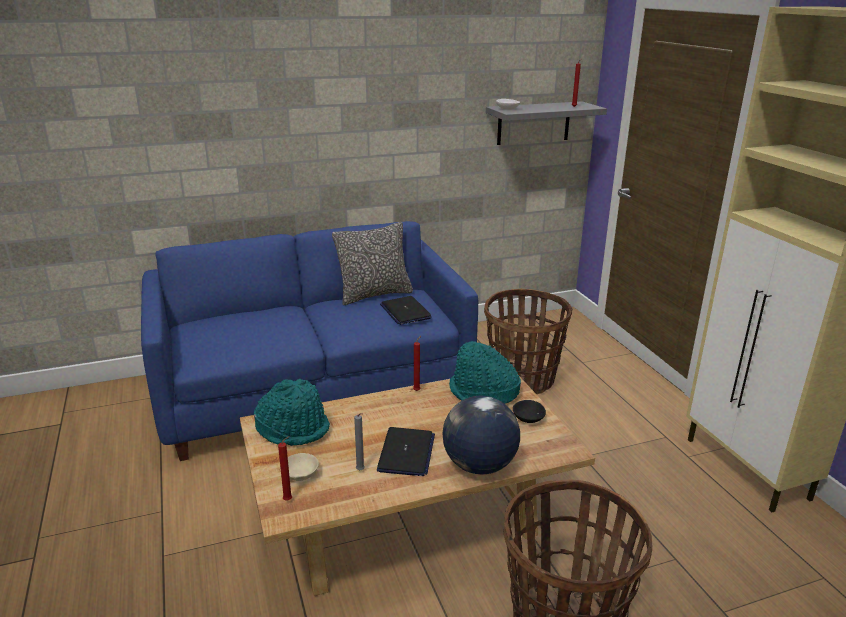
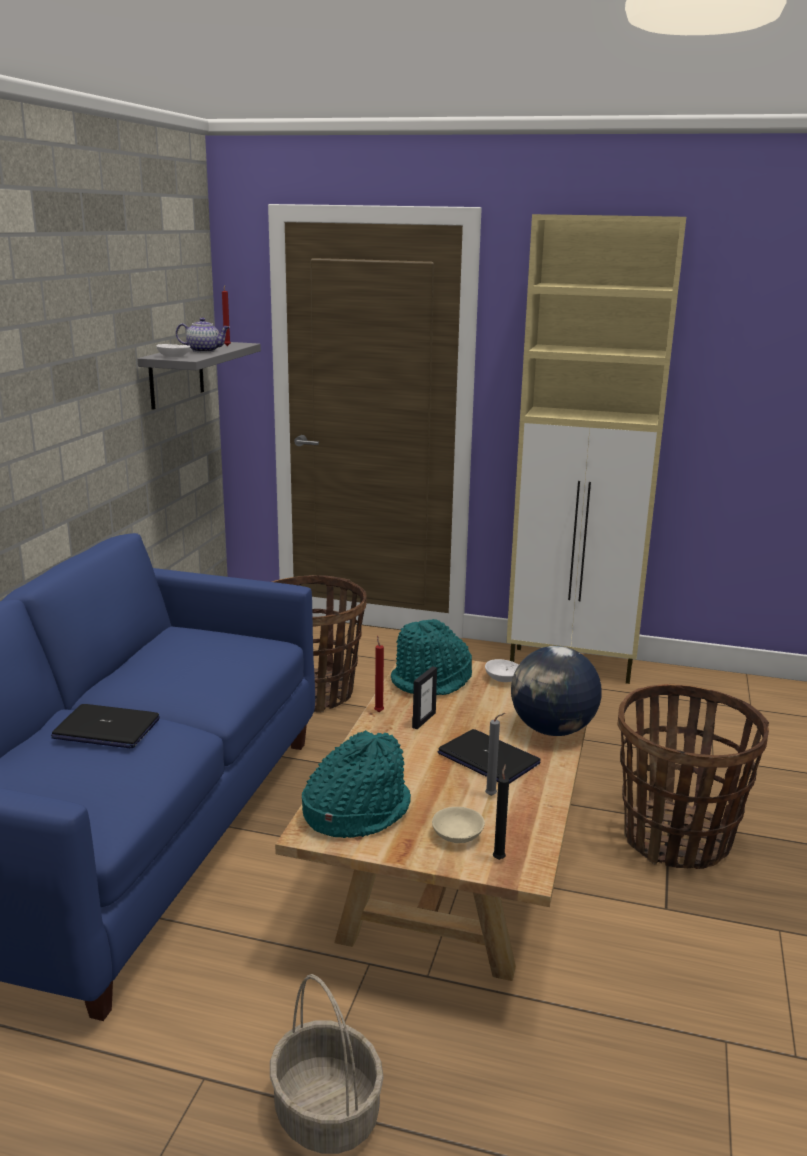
camera: 55 degrees left, 5 degrees down
red candle [278,436,292,500] -> black candle [493,764,509,860]
pillow [332,222,413,305] -> none
laptop [380,296,432,325] -> laptop moved to [51,704,160,748]
black bowl [513,400,546,423] -> white bowl [485,659,519,682]
none -> teapot [176,317,230,352]
none -> basket [270,974,384,1154]
none -> picture frame [412,666,437,729]

